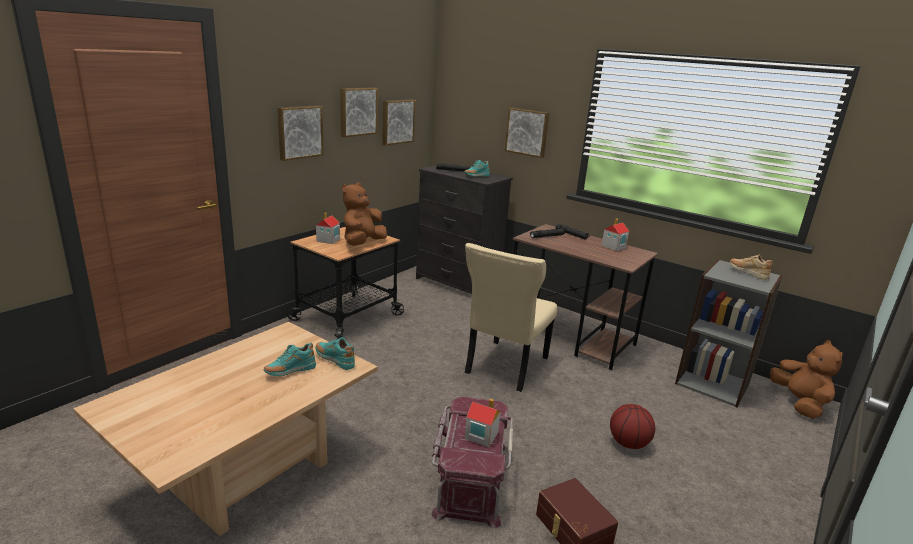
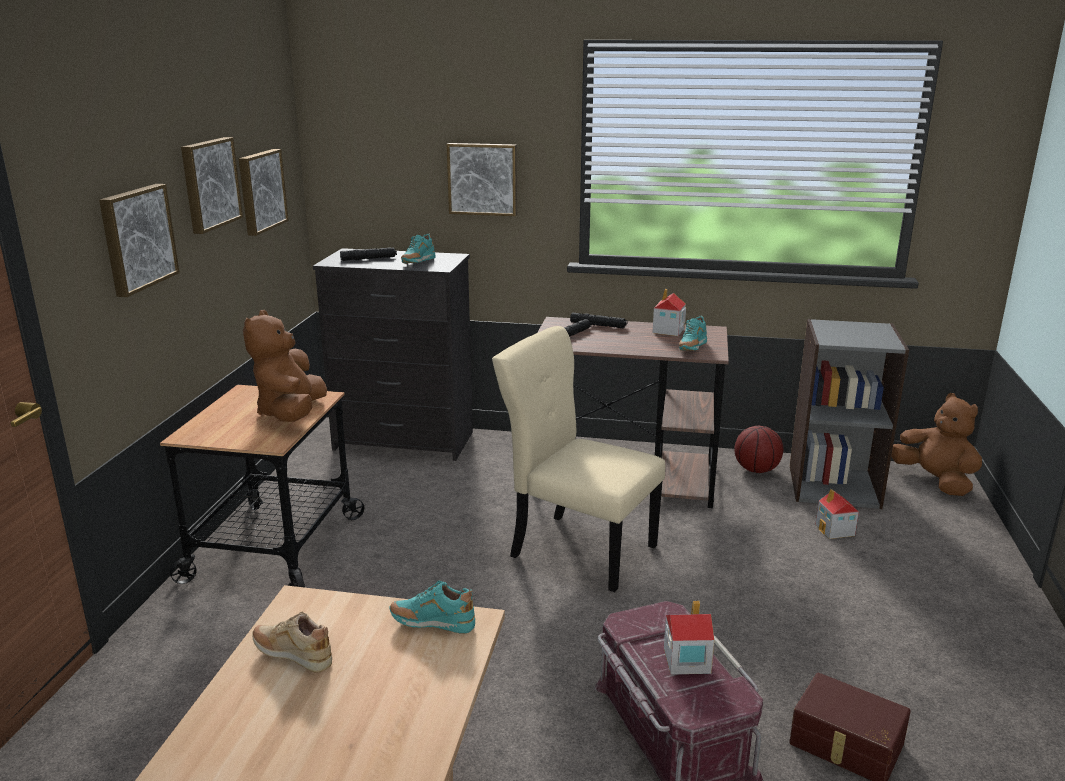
camera: 25 degrees left, 0 degrees up
turquoise shoe [263,343,316,376] -> turquoise shoe moved to [679,316,707,350]
toy house [316,212,340,244] -> toy house moved to [816,489,859,539]
beige chair [465,243,557,392] -> beige chair turned 120 degrees clockwise [492,326,666,592]
basketball [610,404,655,449] -> basketball moved to [734,426,783,473]
beige shoe [730,255,773,280] -> beige shoe moved to [252,612,332,673]

